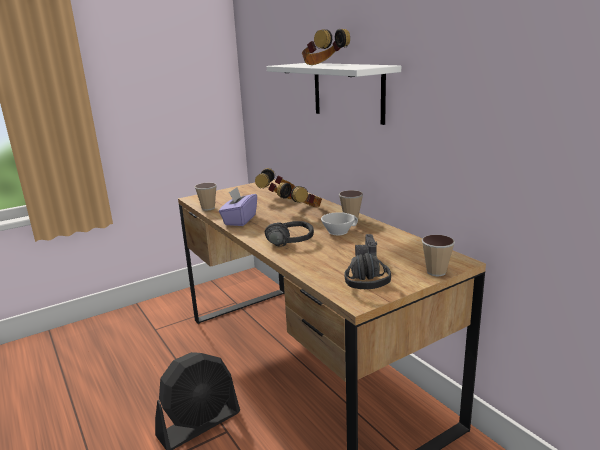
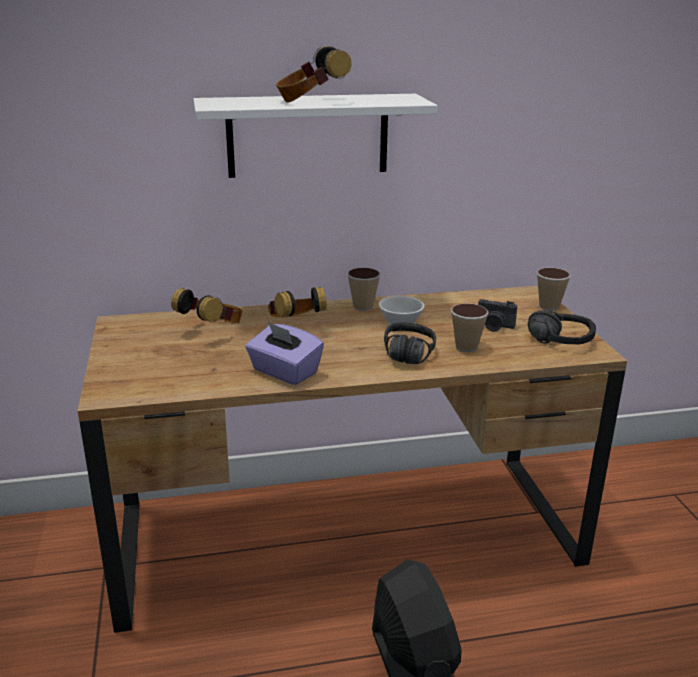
camera: 70 degrees left, 5 degrees up
cup [195,183,217,211] -> cup moved to [451,303,489,352]

